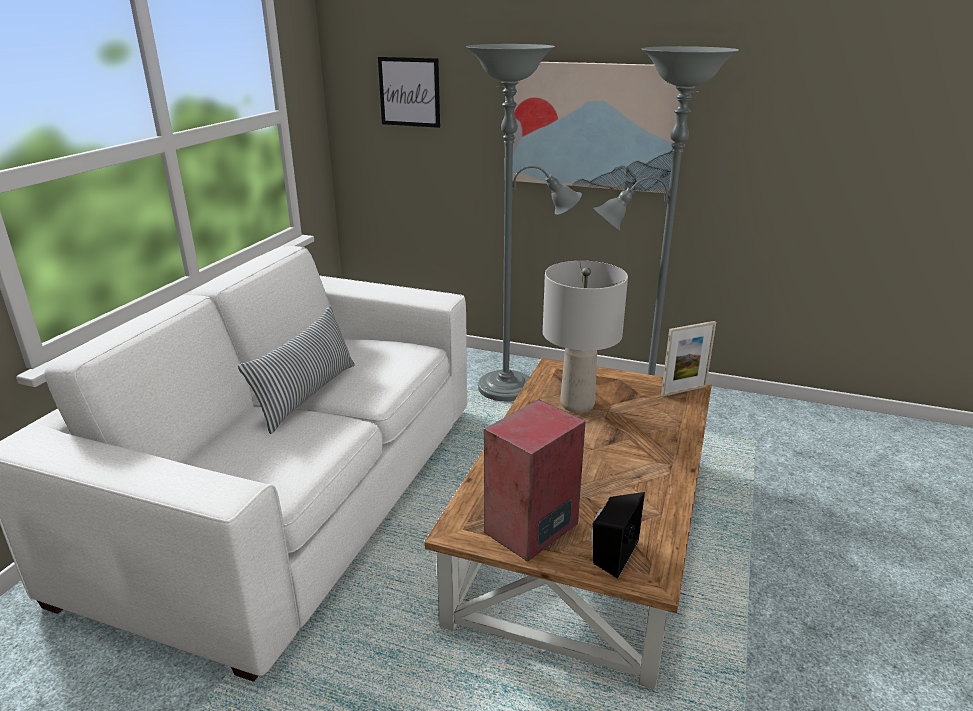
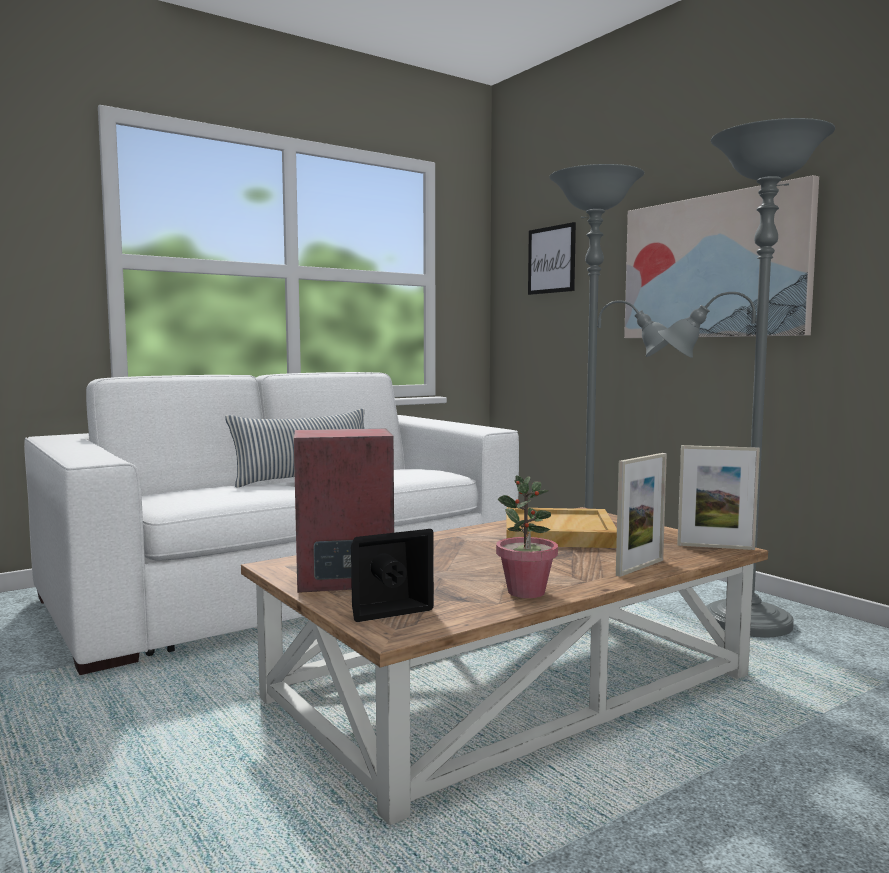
camera: 35 degrees right, 20 degrees down
grey table lamp [543,261,628,413] -> beige tray [506,507,617,548]
none -> potted plant [496,475,558,598]
none -> picture frame [616,453,667,577]

